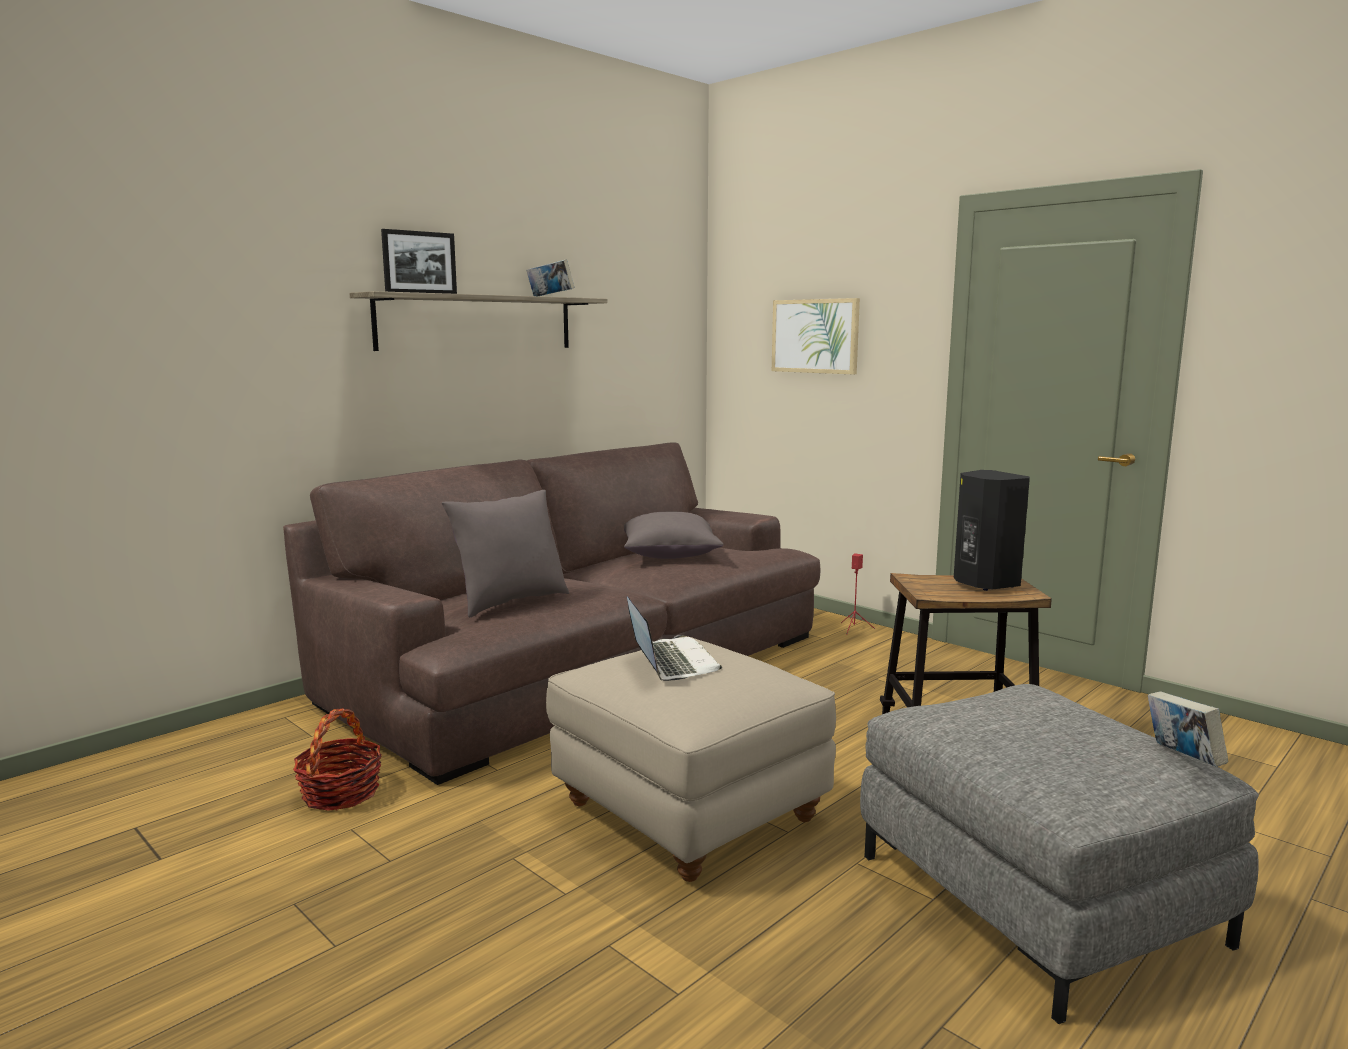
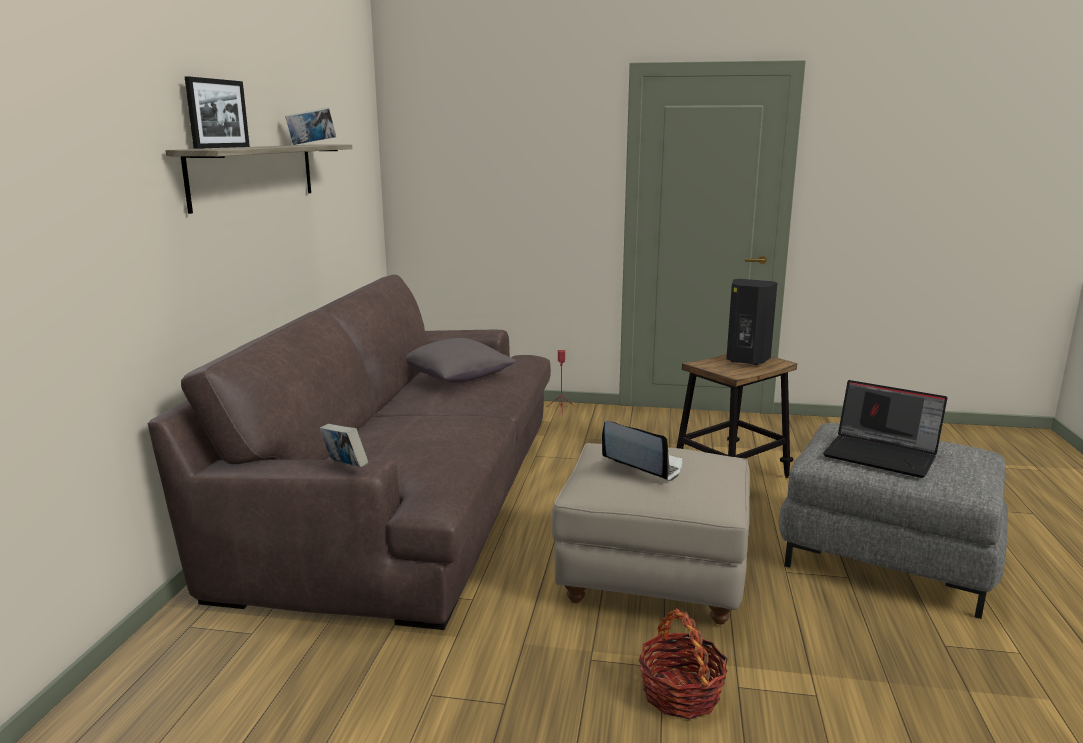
camera: 35 degrees left, 5 degrees up
basket [293,708,382,811] -> basket moved to [638,608,728,719]
grey pillow [442,490,569,617] -> none
picture [772,298,860,374] -> none
book [1148,691,1228,767] -> book moved to [319,424,368,467]
none -> laptop [823,380,947,478]

